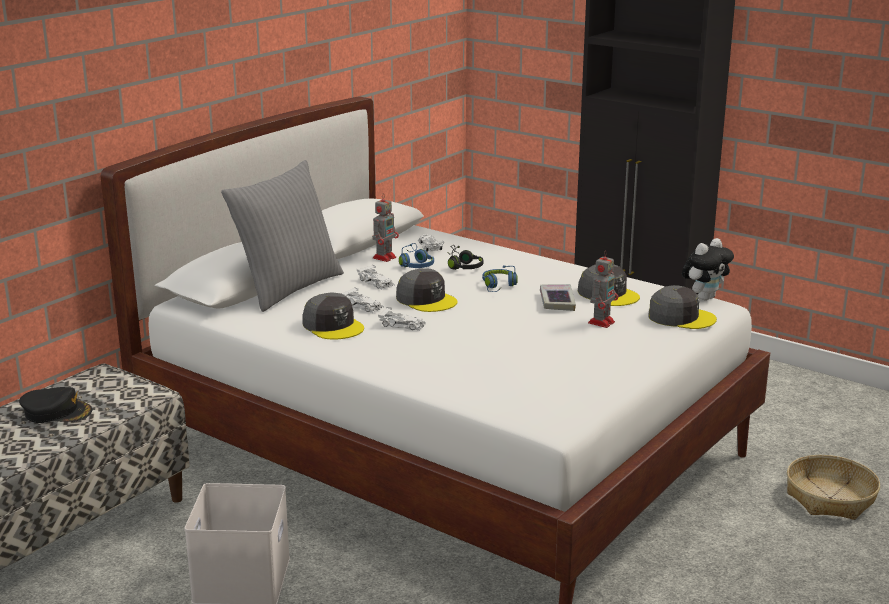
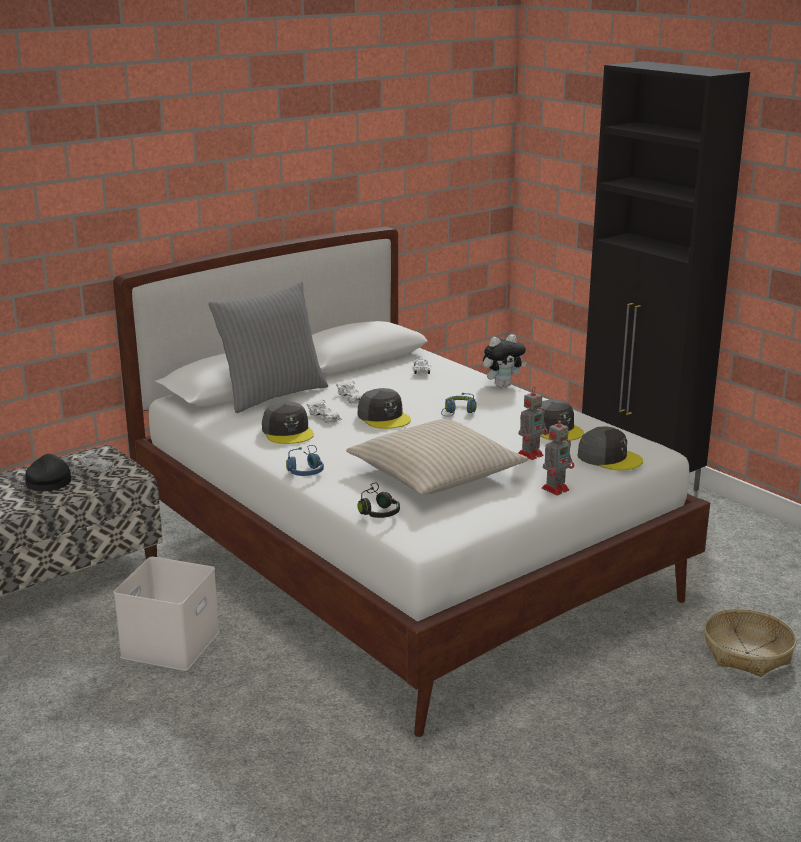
camera: 15 degrees right, 0 degrees up
black cap [19,387,92,423] -> black cap turned 120 degrees counterclockwise [25,454,71,491]
toy robot [372,193,399,262] -> toy robot moved to [542,417,574,495]
white toy car [378,307,426,331] -> white toy car moved to [77,450,117,474]
blue headphones [399,243,434,268] -> blue headphones moved to [286,445,324,476]
black headphones [448,245,483,270] -> black headphones moved to [358,482,400,518]
book [540,284,576,311] -> none
plush toy [682,238,734,300] -> plush toy moved to [483,334,526,387]
none -> beige pillow [346,419,529,495]

